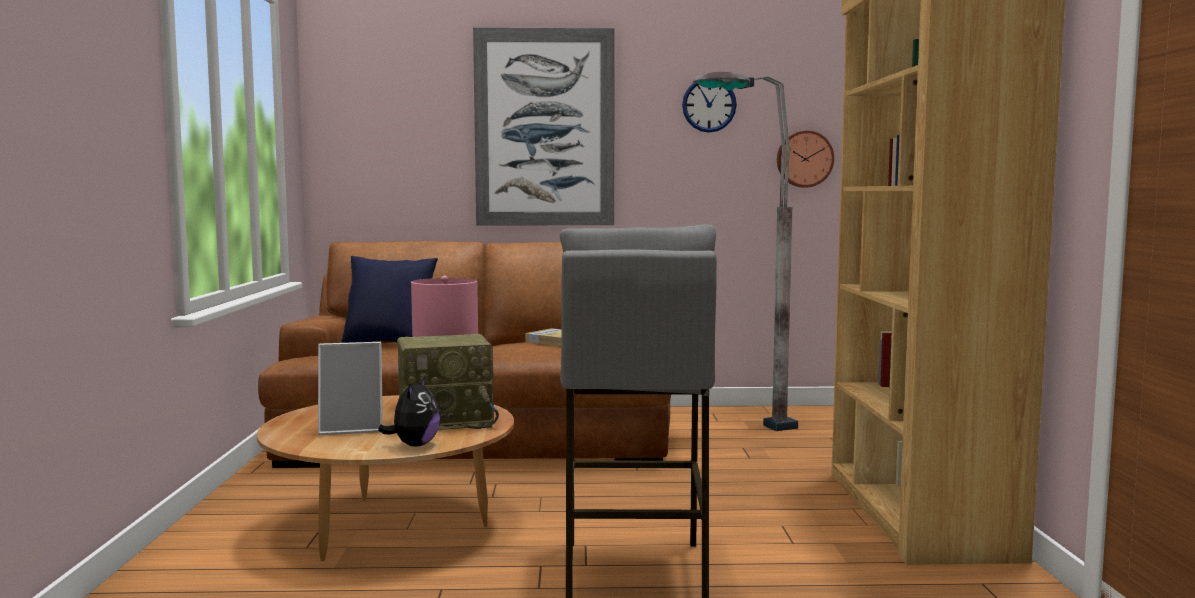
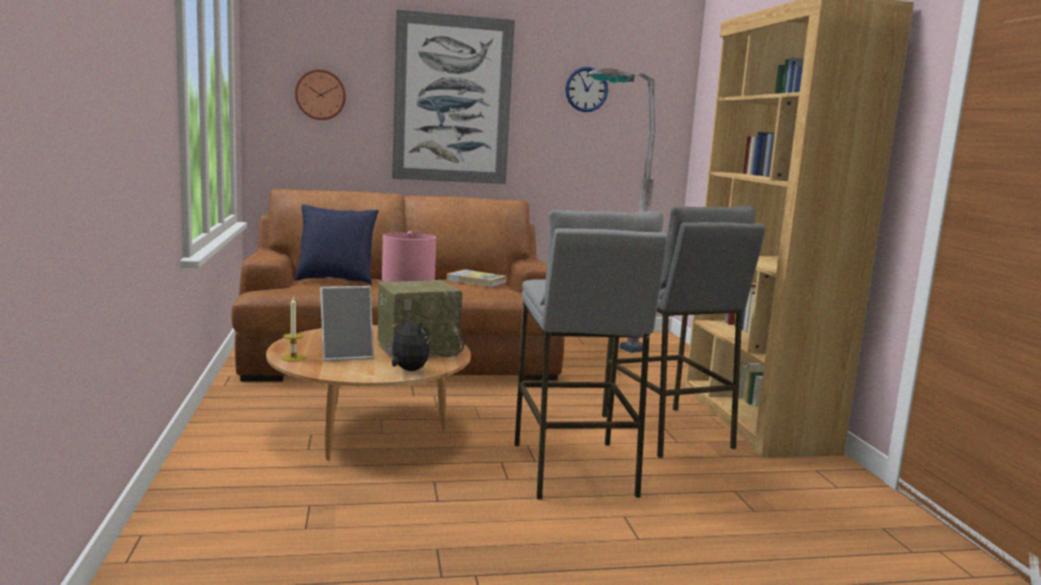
camera: 10 degrees left, 5 degrees up
plush toy [378,377,440,446] -> plush toy turned 45 degrees counterclockwise [387,317,429,371]
wall clock [777,130,834,188] -> wall clock moved to [295,69,346,120]
none -> candle [281,296,306,362]
none -> grey stool [602,206,765,458]

